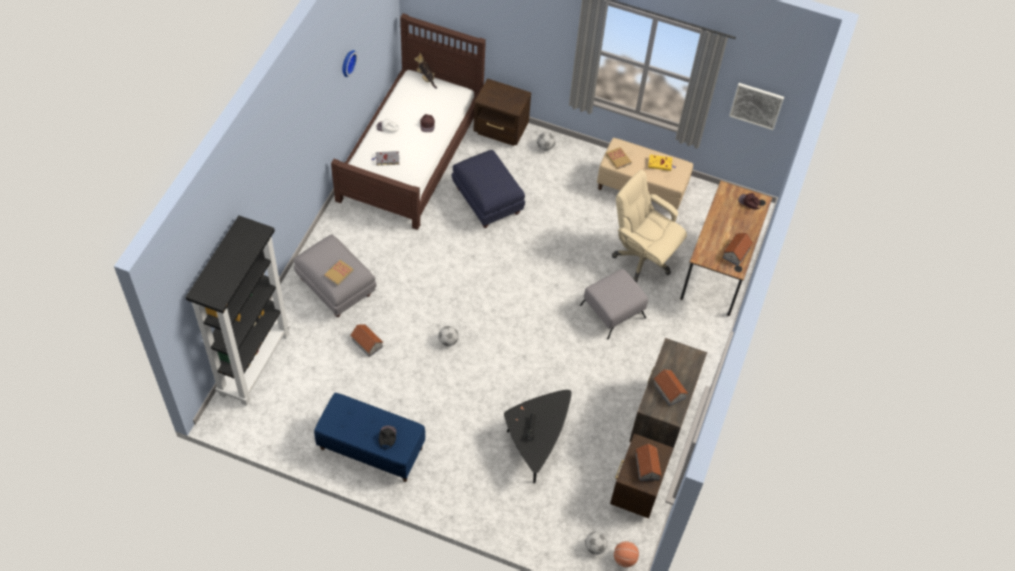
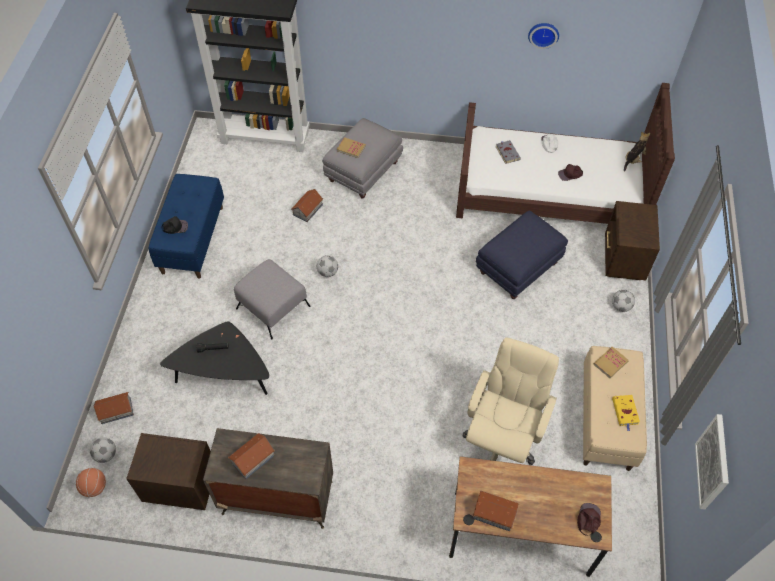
camera: 80 degrees right, 0 degrees up
grey ottoman [580,269,648,339] -> grey ottoman moved to [234,259,311,339]
toy house [636,444,662,481] -> toy house moved to [94,392,134,424]

